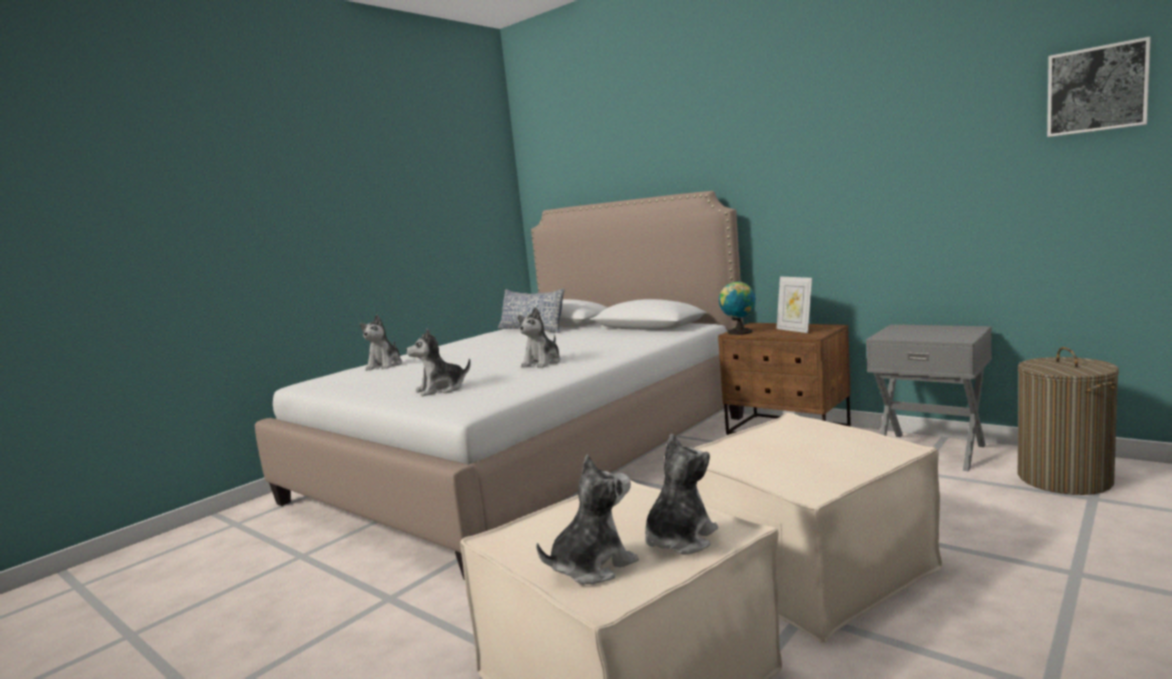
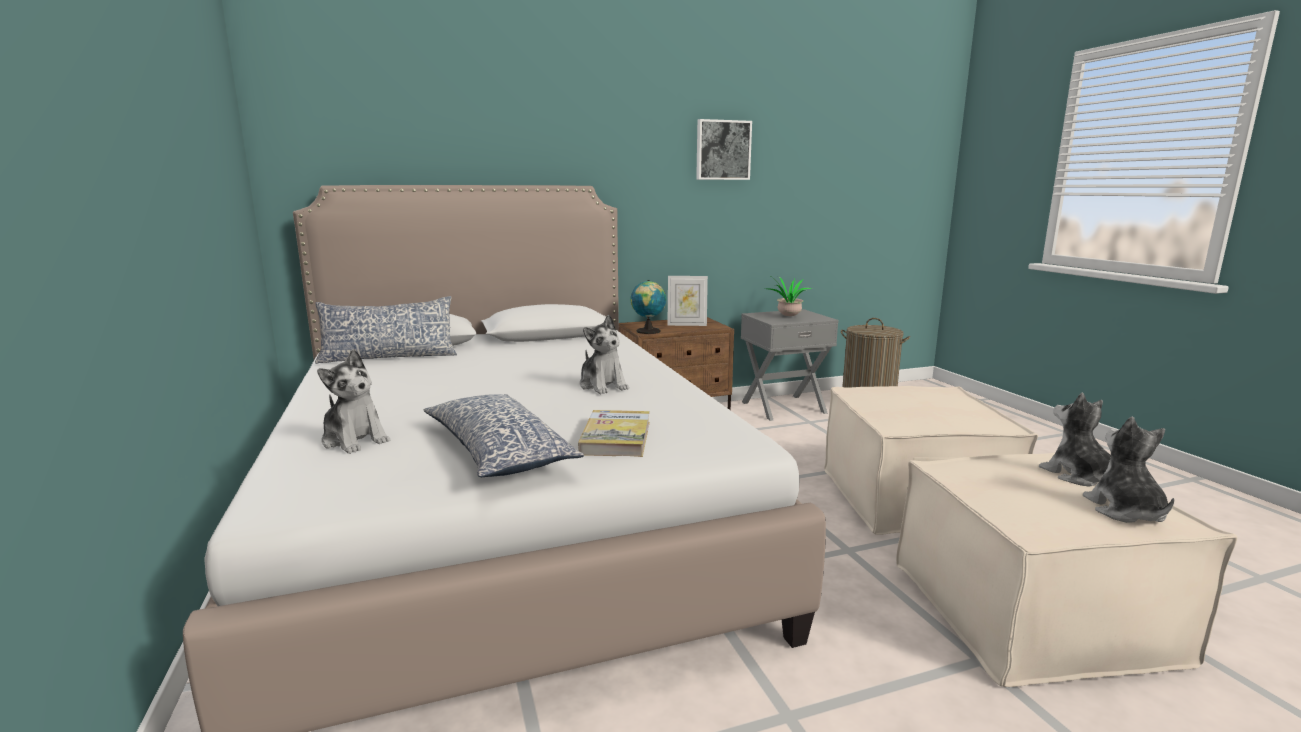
camera: 60 degrees left, 5 degrees up
plush toy [406,329,471,396] -> book [578,410,650,457]
picture [1047,37,1151,137] -> picture moved to [696,119,752,180]
none -> pillow [423,394,584,477]
none -> potted plant [769,276,812,317]

